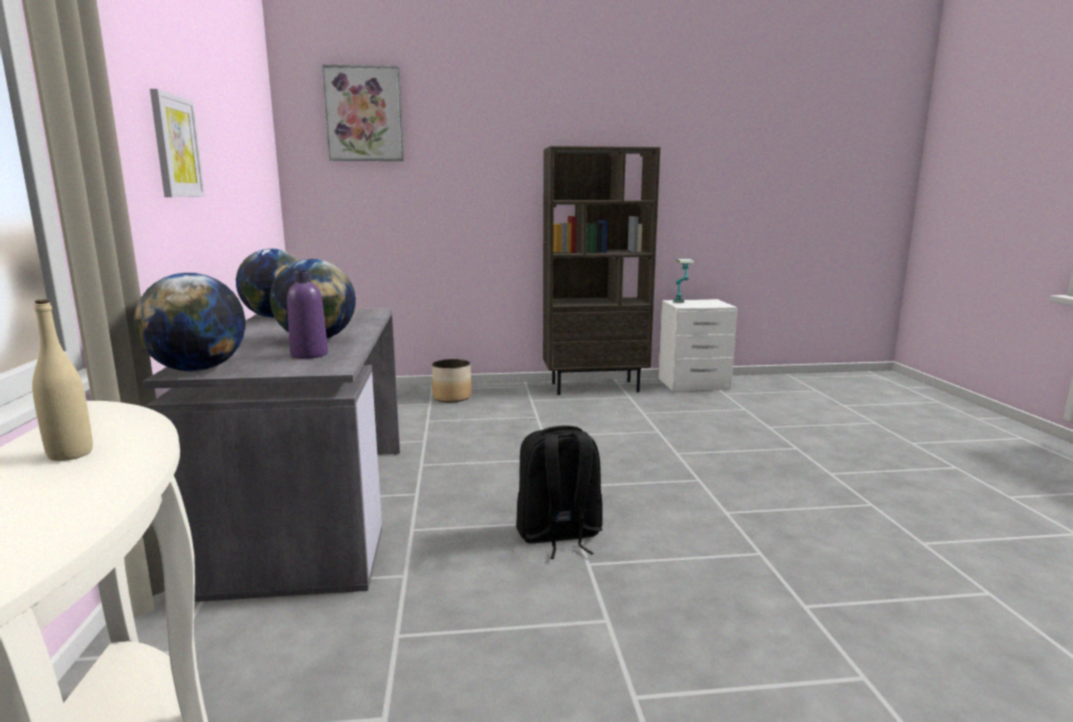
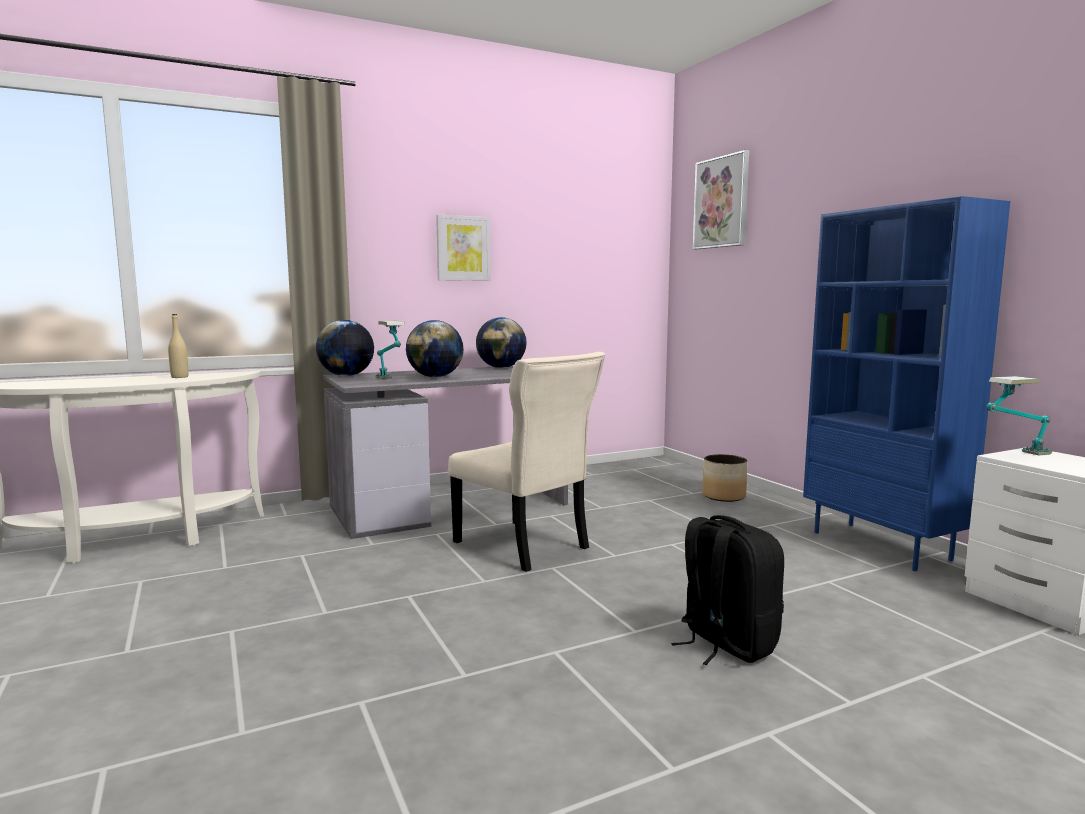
camera: 70 degrees right, 5 degrees down
purple bottle [287,271,328,359] -> table lamp [376,321,405,379]
black backpack [516,425,603,559] -> black backpack moved to [671,515,784,665]
brown bookcase [543,146,661,395] -> blue bookcase [803,196,1010,571]
none -> beige chair [448,352,605,572]

